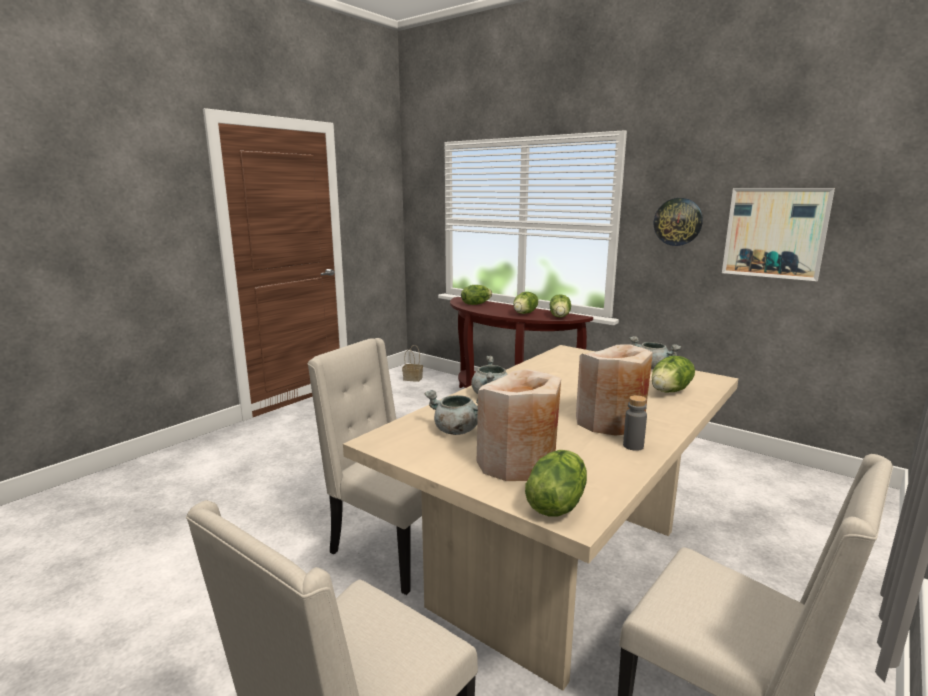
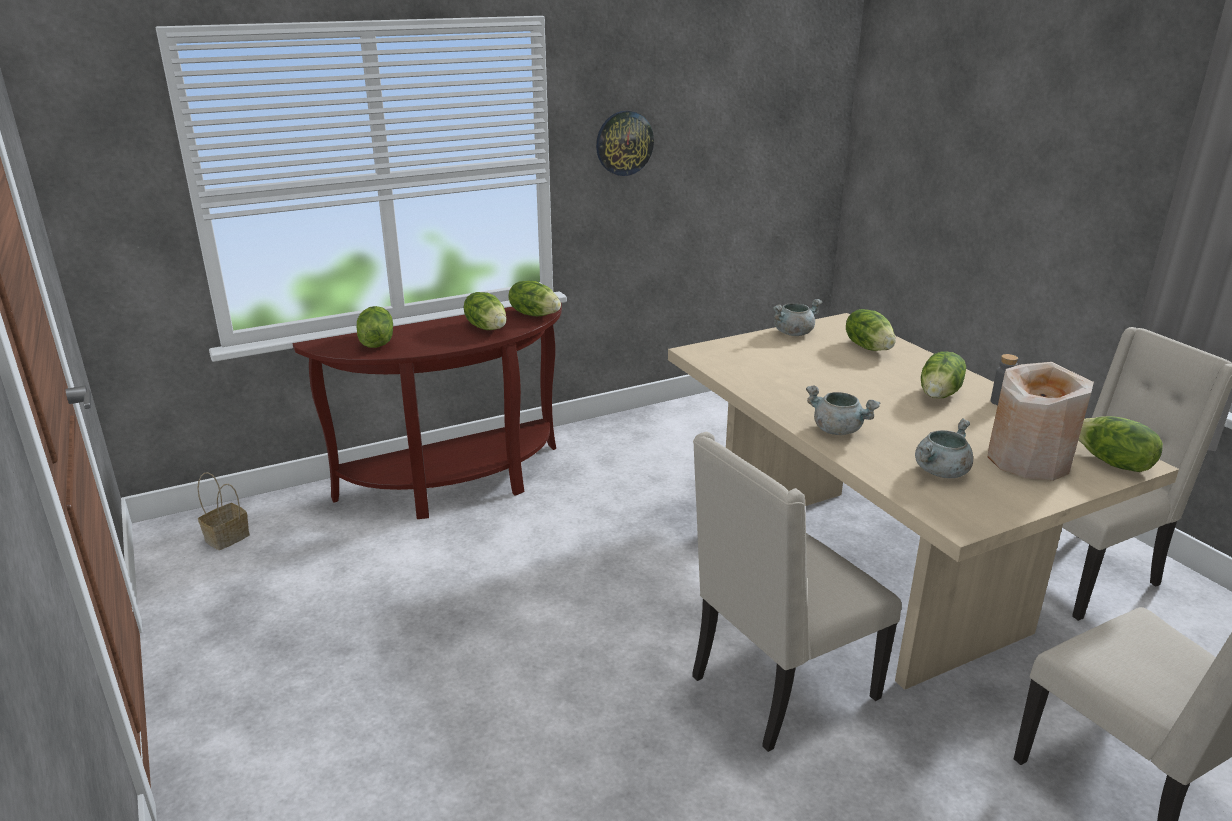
camera: 65 degrees left, 10 degrees up
beige vase [576,344,653,436] -> lettuce [921,351,966,399]
picture [722,188,835,281] -> none

